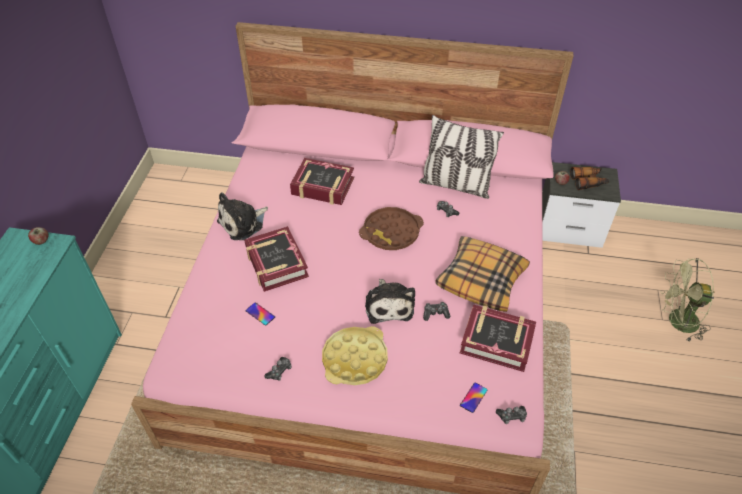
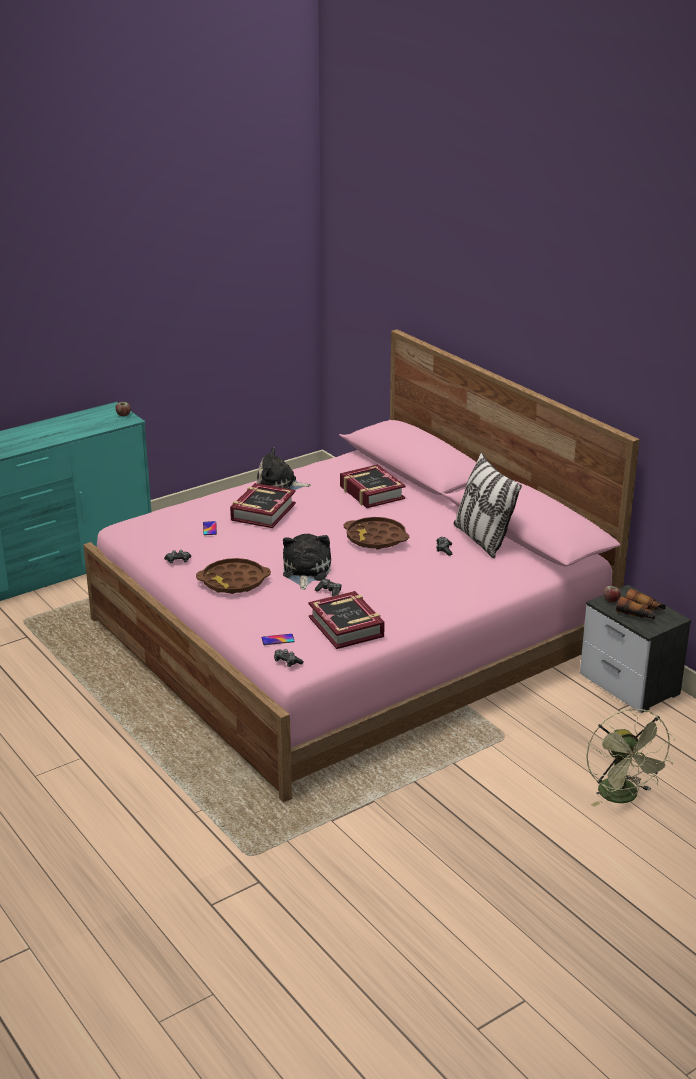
camera: 45 degrees right, 20 degrees down
yellow tray [322,326,388,385] -> brown tray [196,558,271,594]
plush toy [365,278,415,324] -> plush toy turned 150 degrees clockwise [283,534,331,590]
pillow [435,236,530,312] -> none
green fan [660,258,715,343] -> green fan turned 150 degrees counterclockwise [586,709,675,807]

